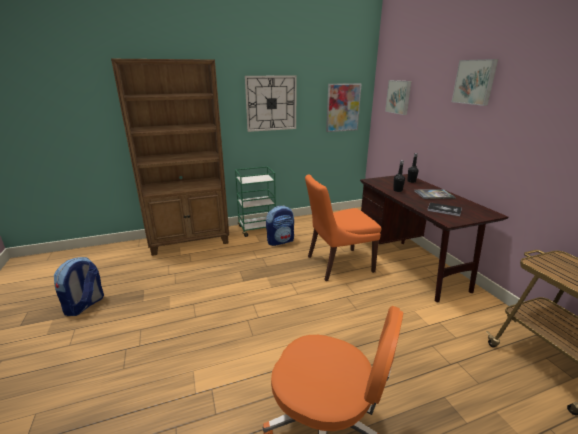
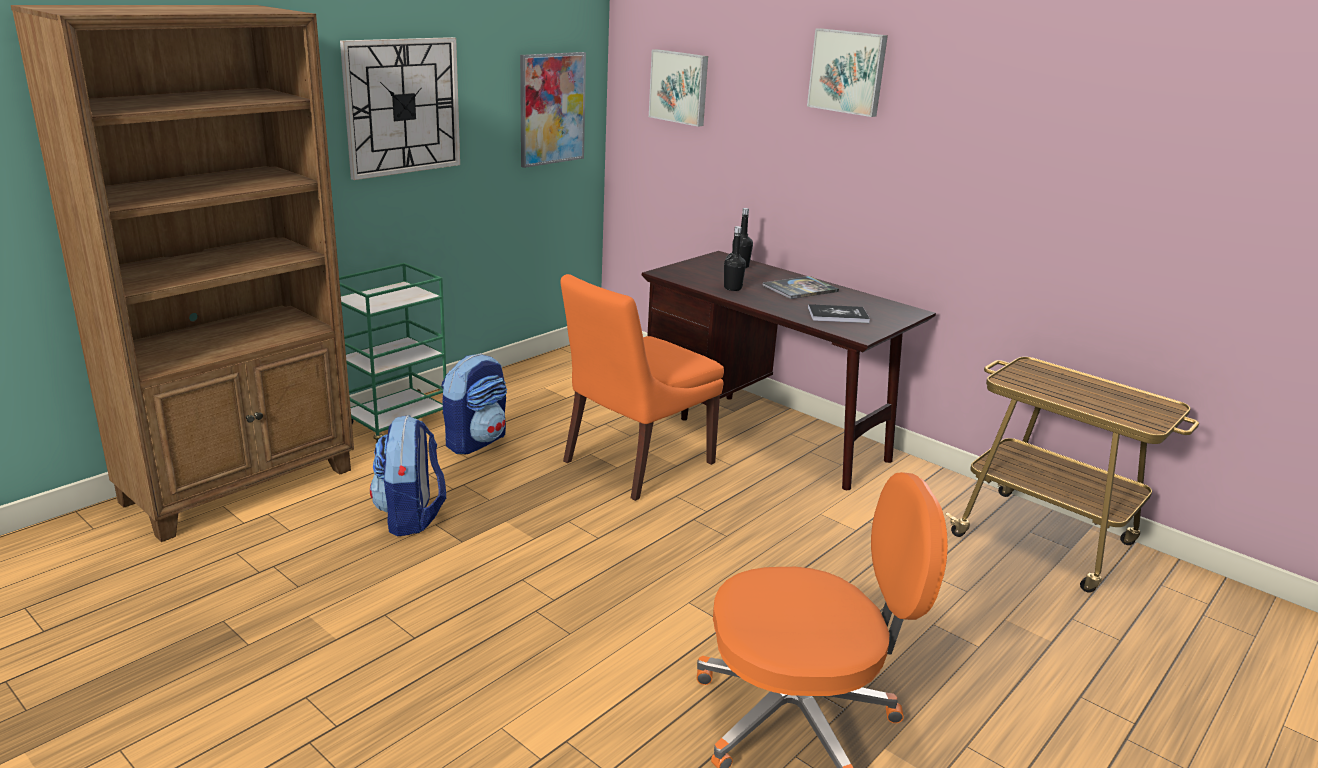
camera: 30 degrees left, 0 degrees up
backpack [54,257,104,316] -> backpack moved to [370,415,446,536]

